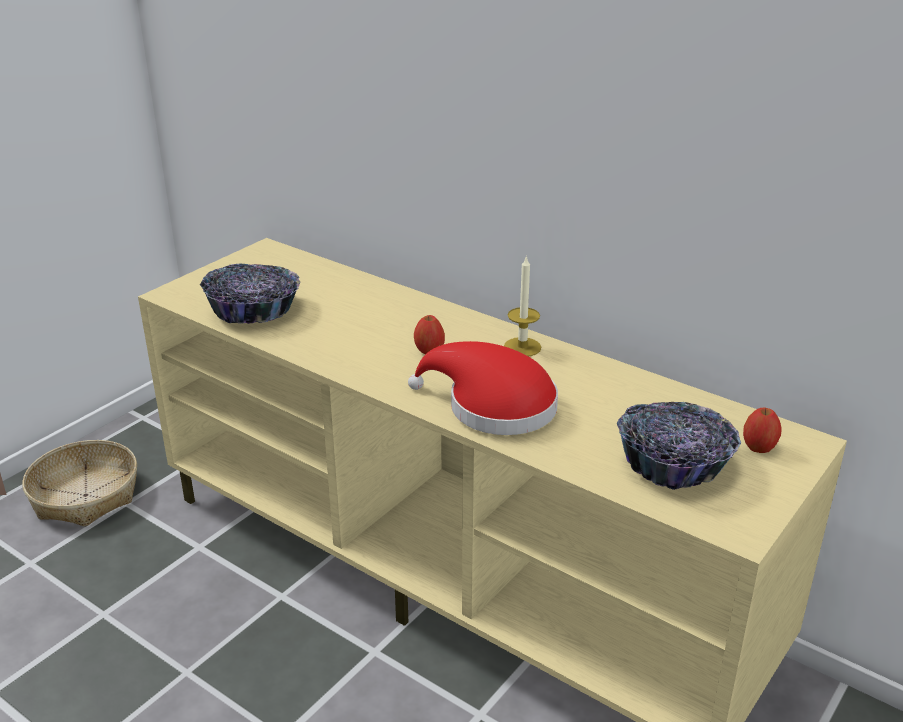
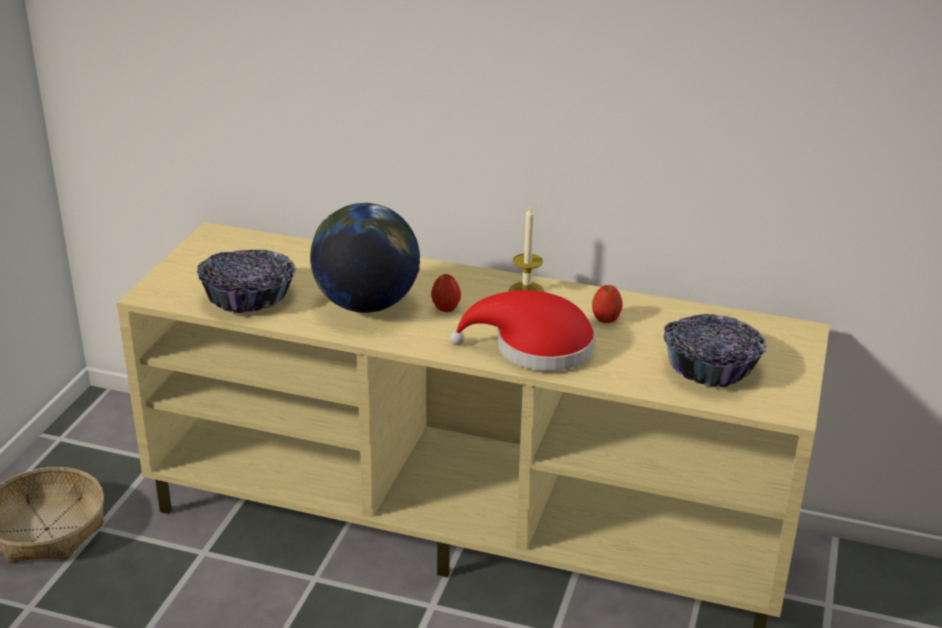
camera: 20 degrees left, 0 degrees up
apple [743,408,782,453] -> apple moved to [592,285,623,323]
none -> globe [310,203,420,313]

